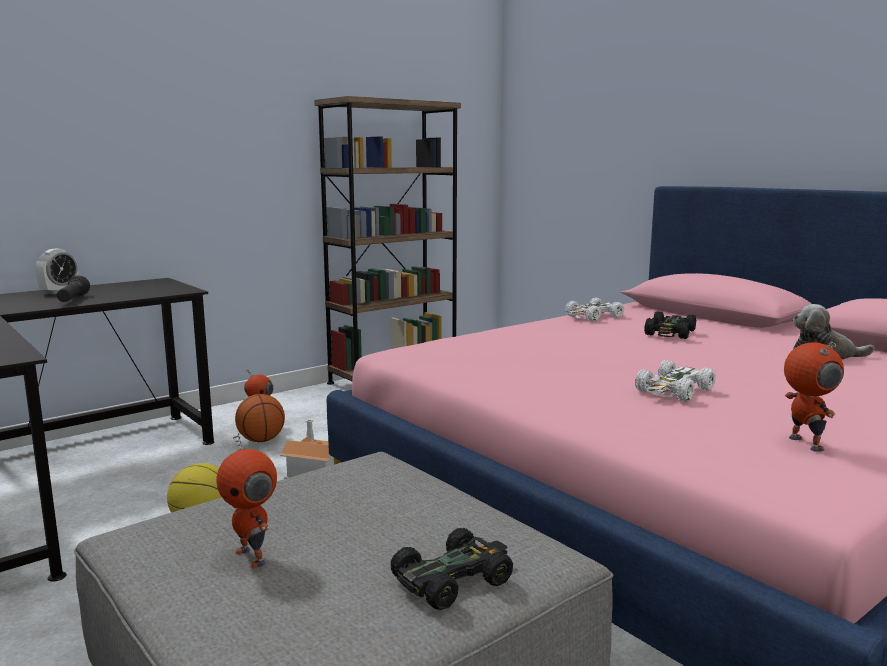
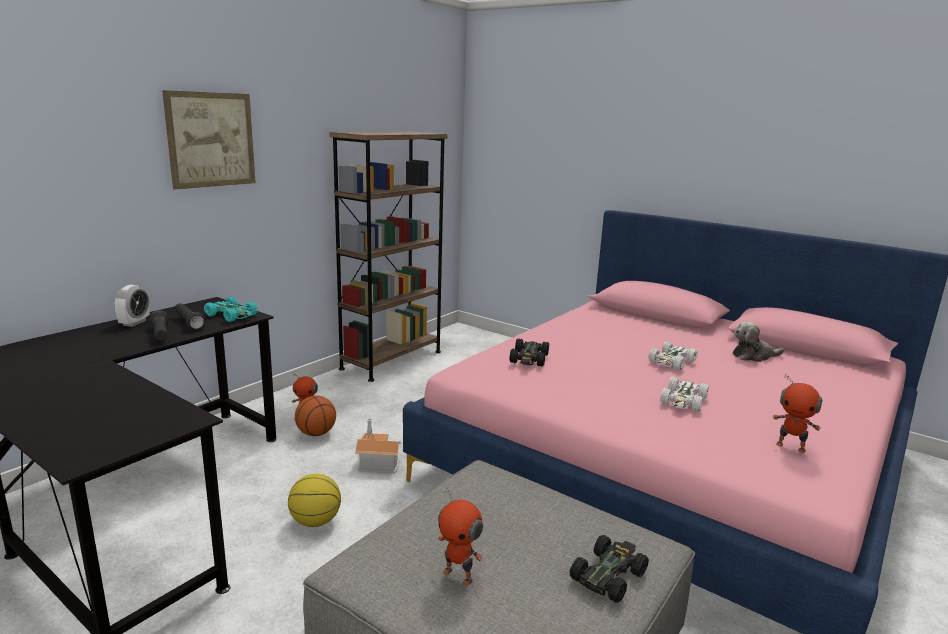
camera: 15 degrees left, 5 degrees up
white toy car [565,297,624,322] -> white toy car moved to [648,342,698,370]
black toy car [644,311,696,339] -> black toy car moved to [509,339,549,367]
toy robot [784,342,844,452] -> toy robot turned 150 degrees clockwise [773,374,822,453]
none -> picture [162,90,256,189]
none -> black flashlight [175,303,206,330]
none -> turquoise toy car [204,297,258,322]

